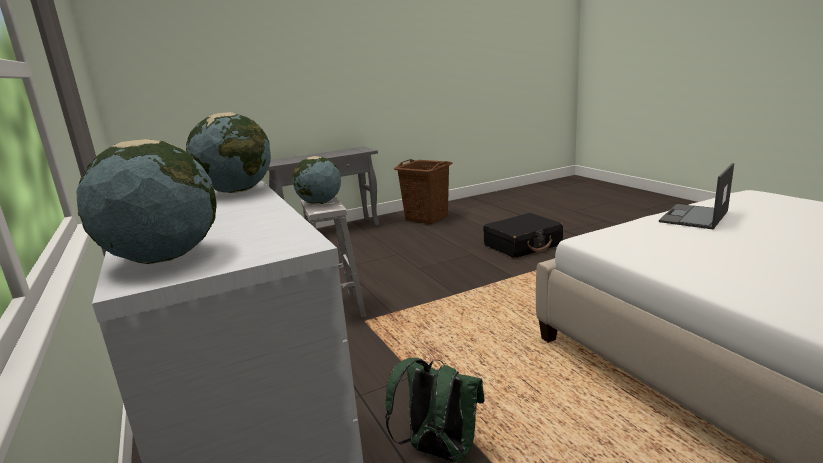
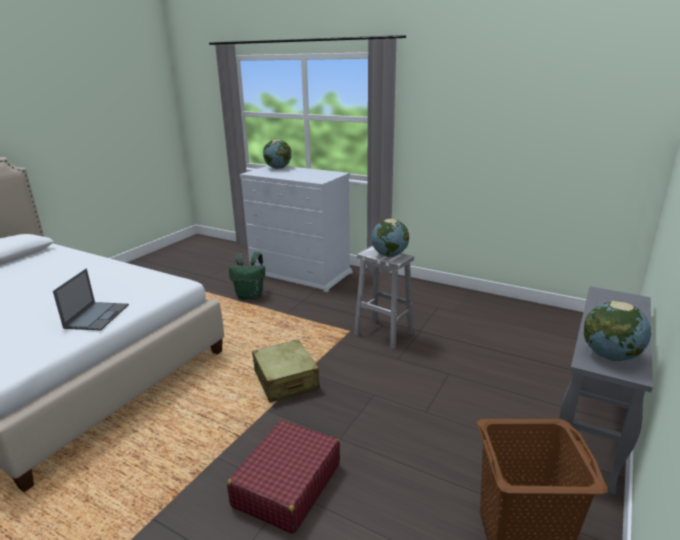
camera: 145 degrees right, 5 degrees up
globe [186,112,271,193] -> globe moved to [584,301,651,361]
black suitcase [483,213,563,258] -> red suitcase [227,420,340,534]
none -> beige suitcase [252,339,320,403]

